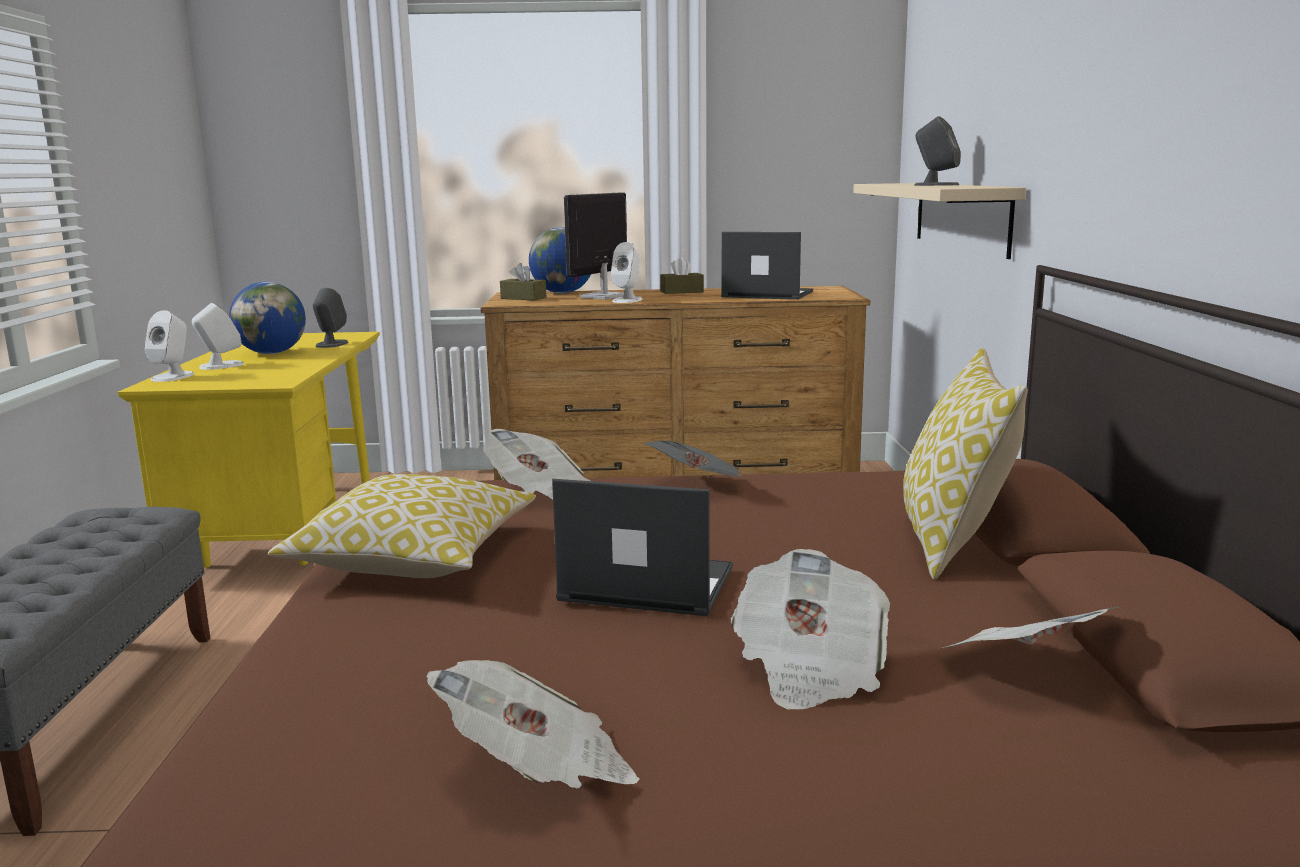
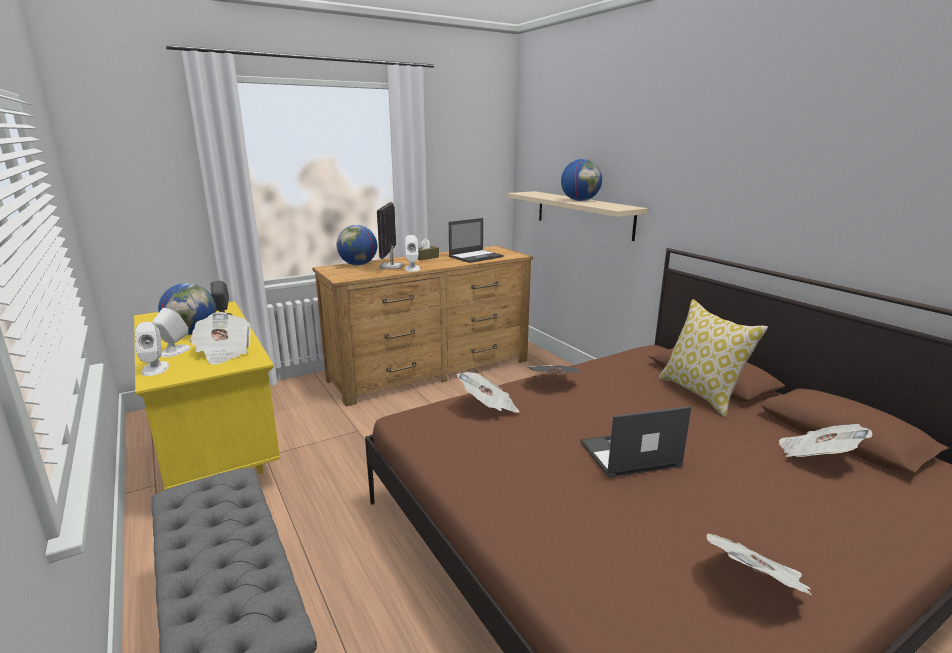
camera: 30 degrees left, 5 degrees up
pillow [268,474,536,578] -> none
brown tissue box [500,263,547,301] -> none
laptop [721,232,813,300] -> laptop turned 150 degrees clockwise [449,218,503,263]
newspaper [731,549,890,710] -> newspaper moved to [190,312,251,365]
grey speaker [914,116,961,186] -> globe [561,159,602,201]

